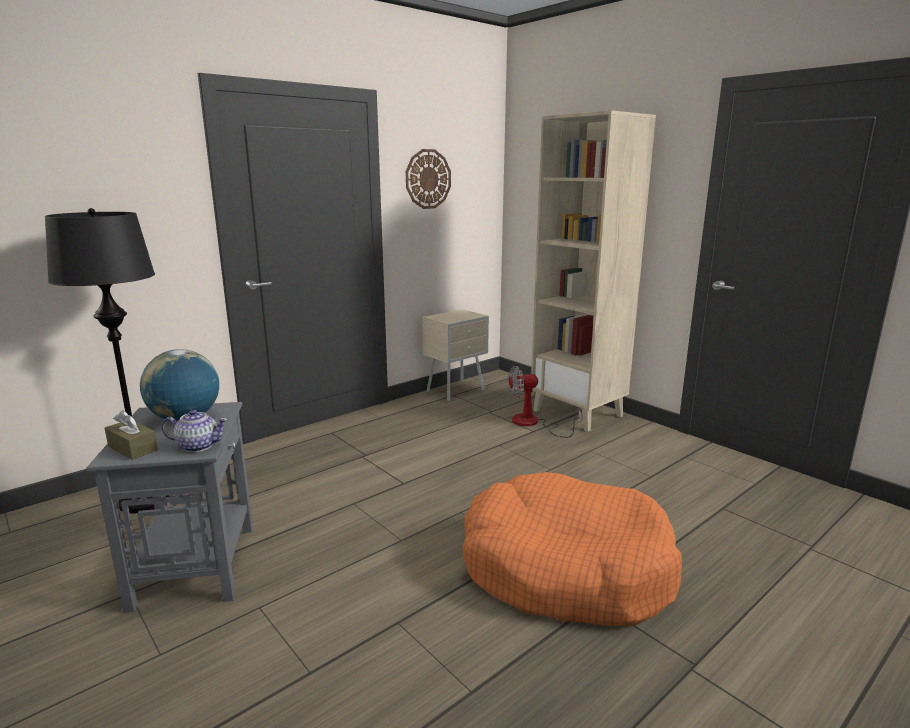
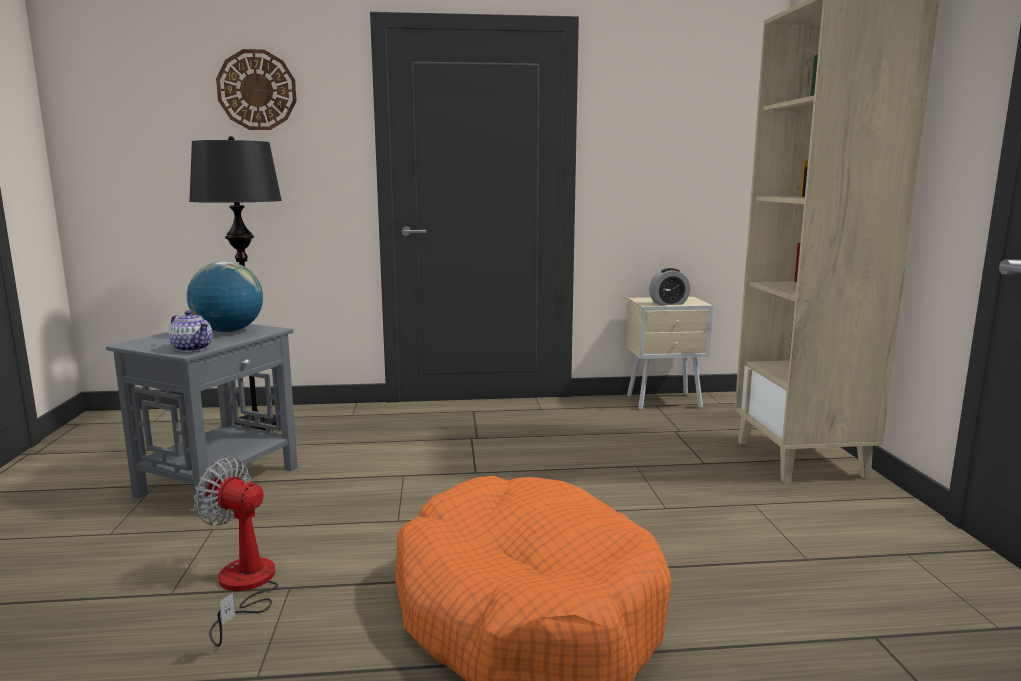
camera: 35 degrees right, 5 degrees down
brown tissue box [105,410,158,460] -> none
wall clock [406,149,451,209] -> wall clock moved to [216,49,297,130]
fan [508,366,582,438] -> fan moved to [194,458,278,647]
none -> alarm clock [649,268,690,305]

